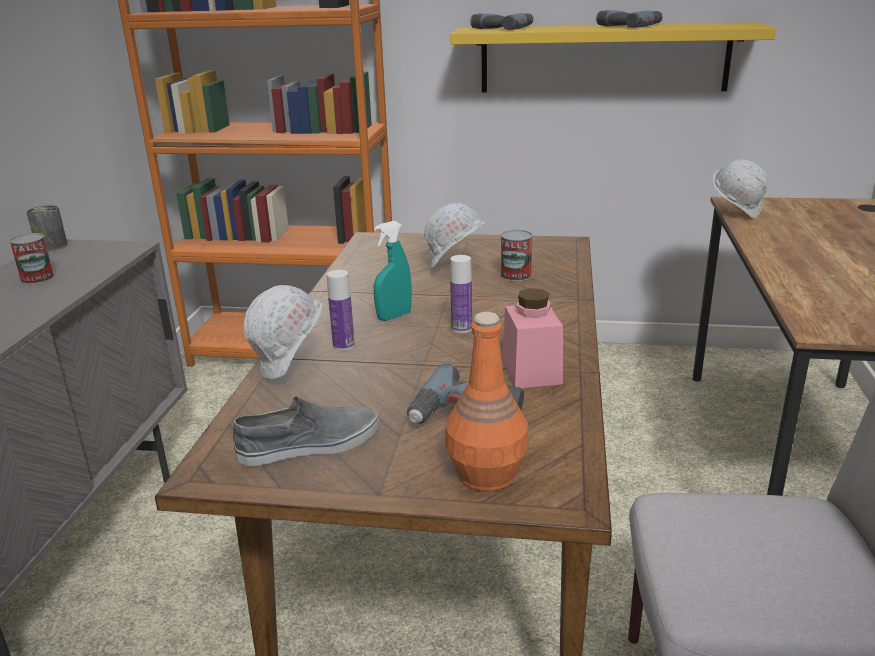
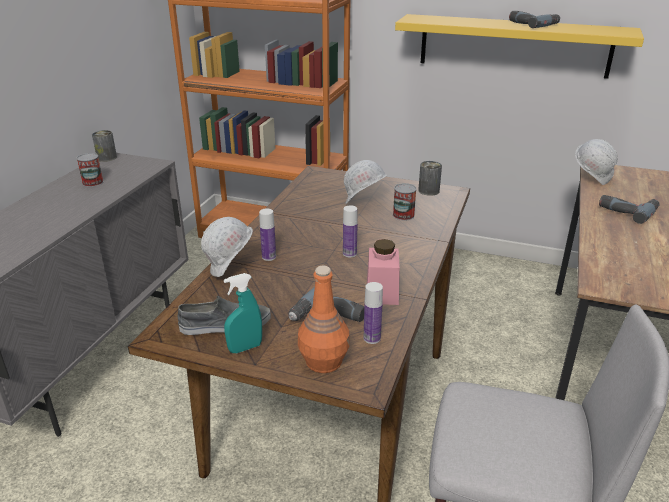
camera: 10 degrees right, 5 degrees up
turquoise spray bottle [374,221,412,321] -> turquoise spray bottle moved to [224,273,262,353]
power drill [470,13,533,30] -> power drill moved to [599,195,660,224]
none -> bottle [364,282,383,344]
none -> can [418,161,442,196]

